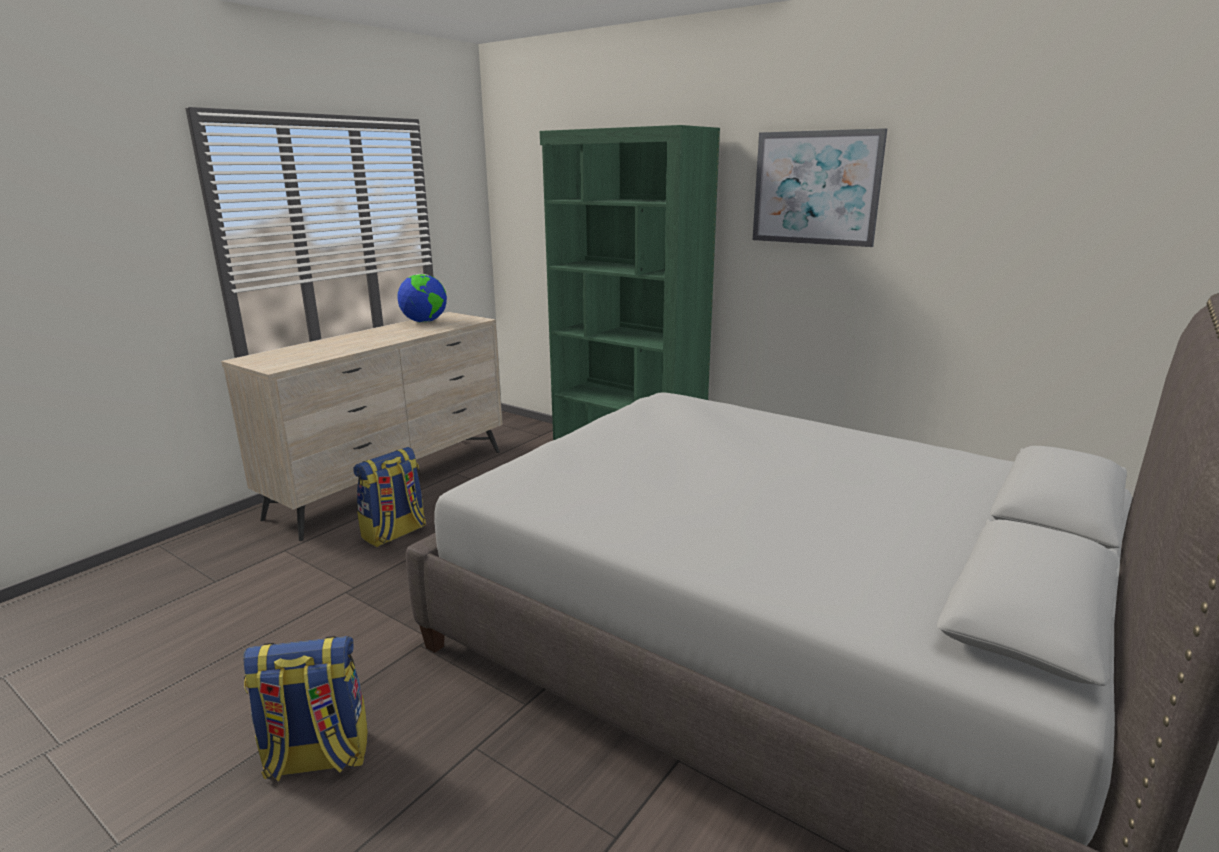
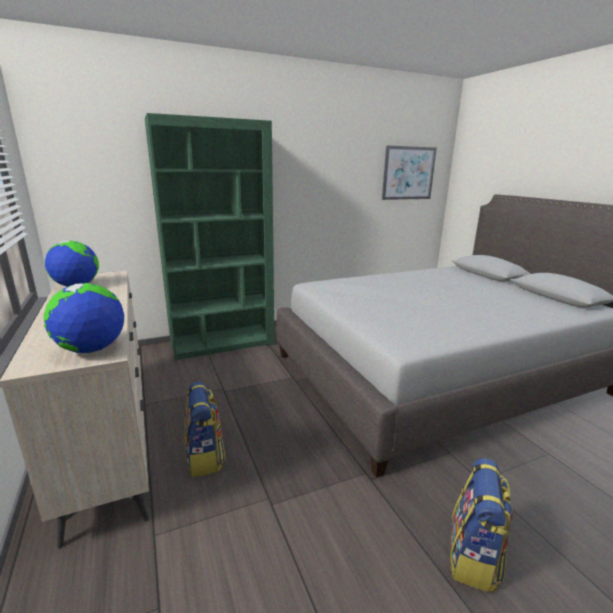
camera: 60 degrees left, 0 degrees up
picture [753,128,887,247] -> picture moved to [382,146,437,200]
none -> globe [44,283,124,353]

